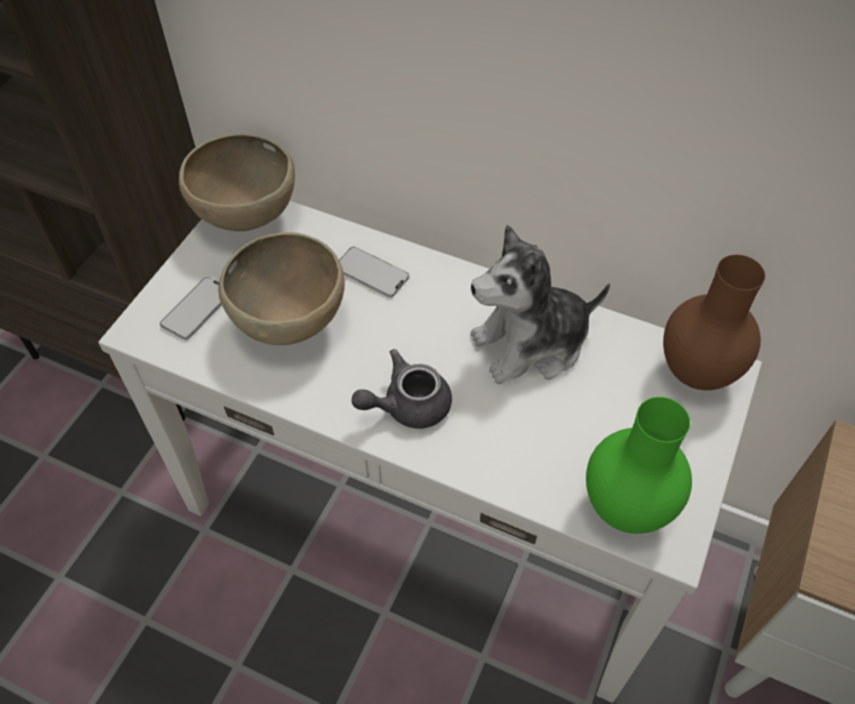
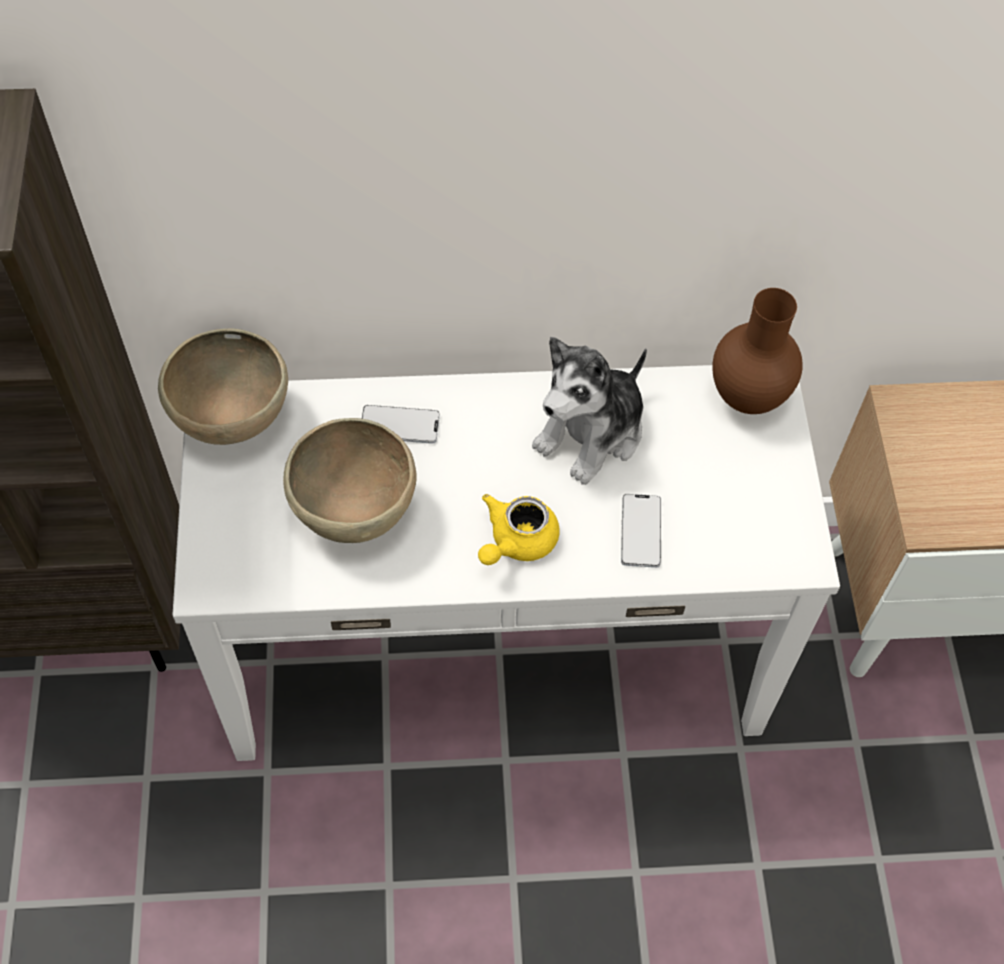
camera: 30 degrees left, 5 degrees up
phone [160,277,222,340] -> phone moved to [621,494,661,568]
grey teapot [352,349,452,429] -> yellow teapot [478,494,560,565]
green vase [586,397,692,534] -> none

